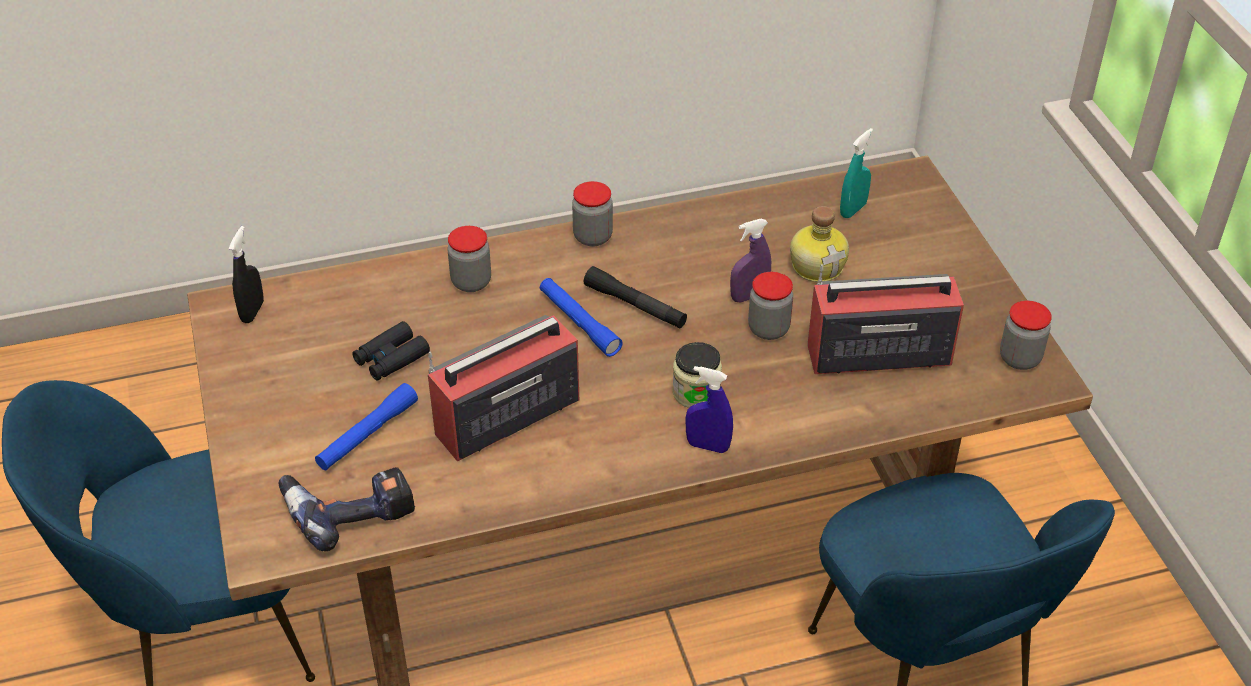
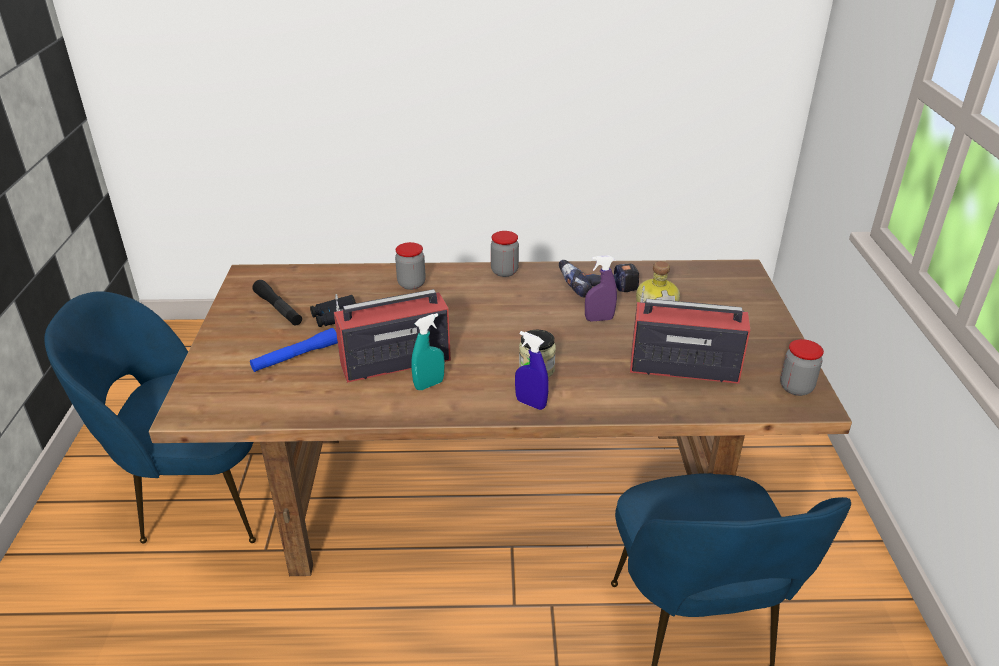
camera: 15 degrees right, 10 degrees down
black spray bottle [229,226,264,323] -> none
power drill [279,467,415,551] -> power drill moved to [559,260,639,298]
blue flashlight [540,278,623,357] -> none
black flashlight [584,266,687,329] -> black flashlight moved to [252,280,302,325]
jar [748,272,793,340] -> none
turquoise spray bottle [840,128,873,218] -> turquoise spray bottle moved to [411,313,445,390]

